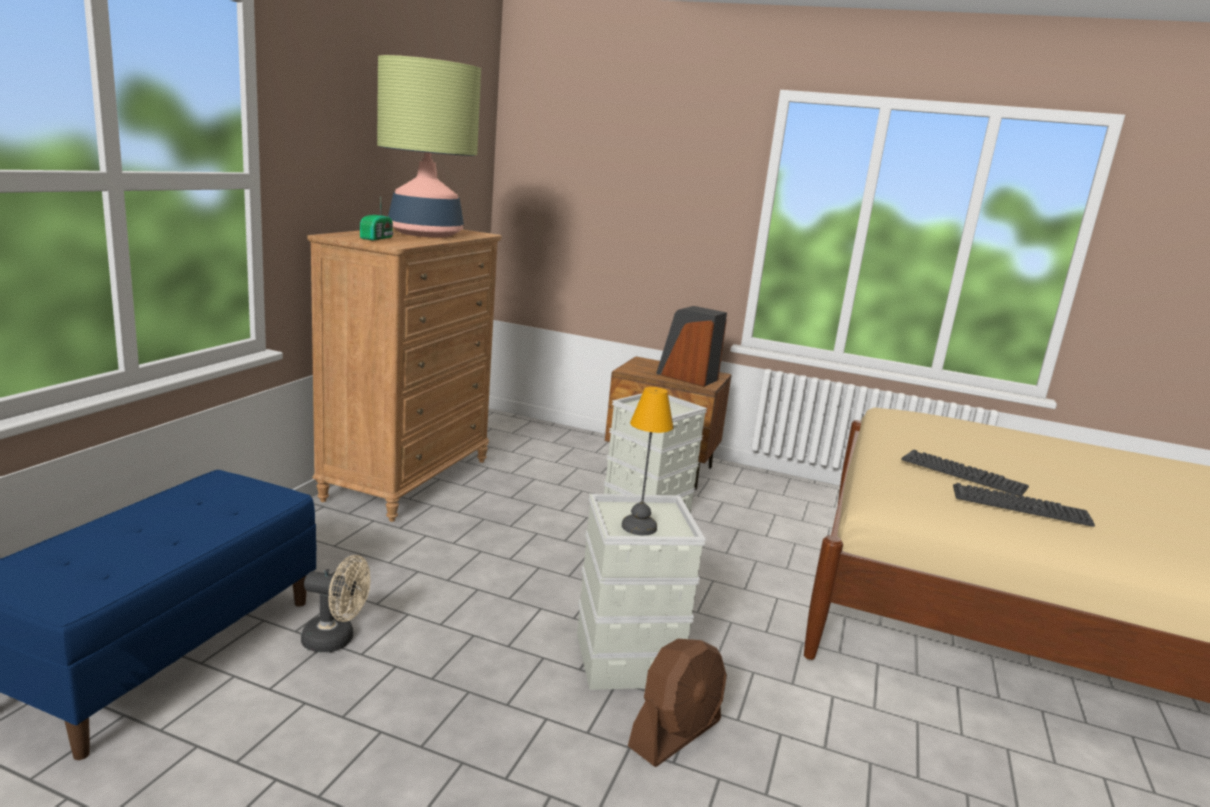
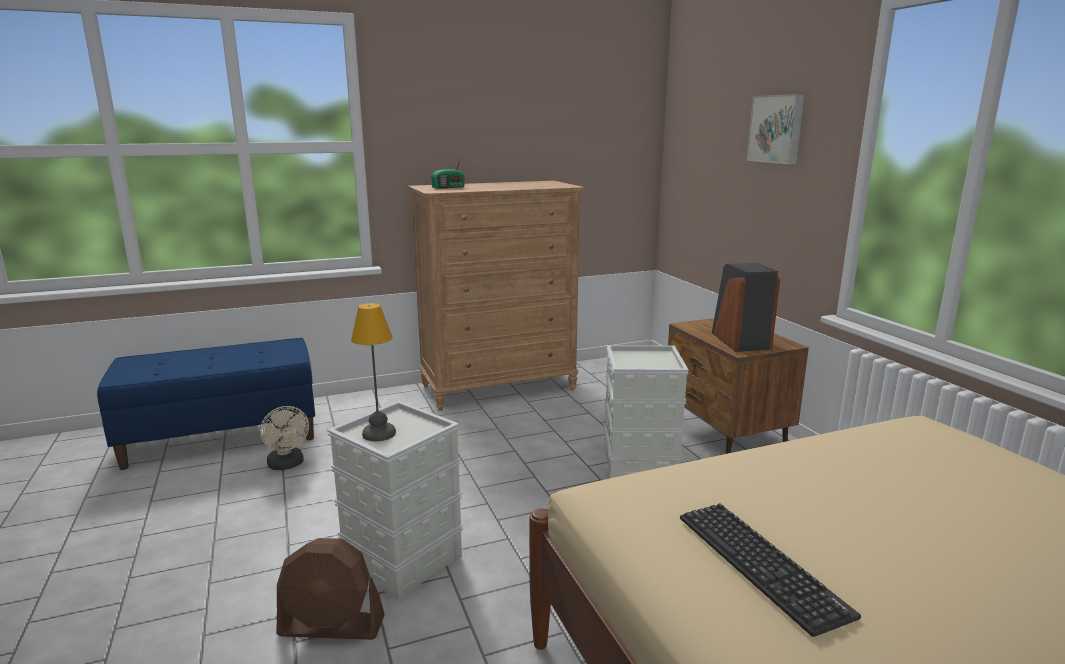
camera: 50 degrees right, 0 degrees up
table lamp [377,55,481,237] -> none
keyboard [901,450,1029,496] -> none
none -> picture [747,94,805,164]

